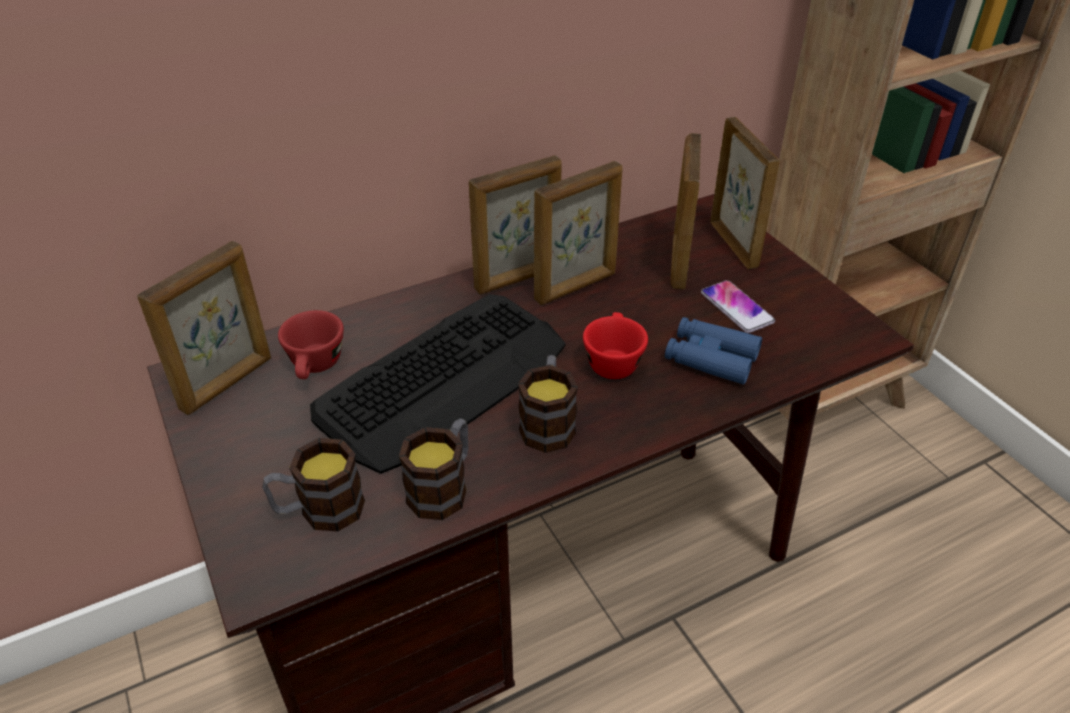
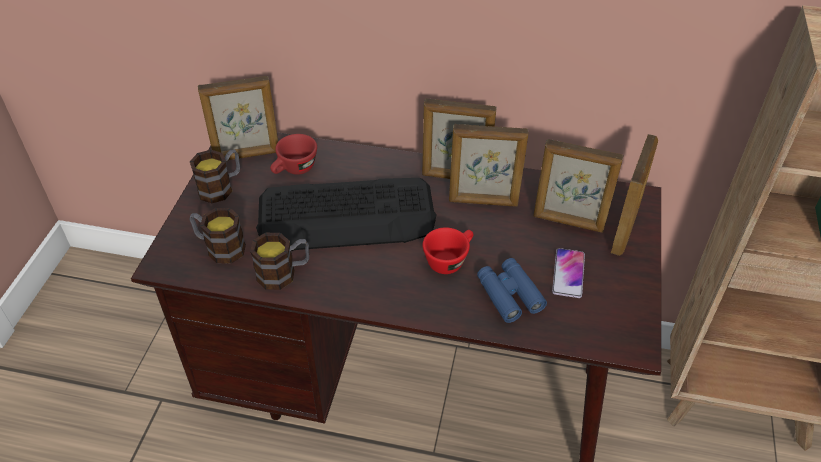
camera: 40 degrees right, 5 degrees up
mug [518,355,578,453] -> mug moved to [190,149,240,203]
picture frame [671,133,701,289] -> picture frame turned 120 degrees counterclockwise [533,139,623,233]

